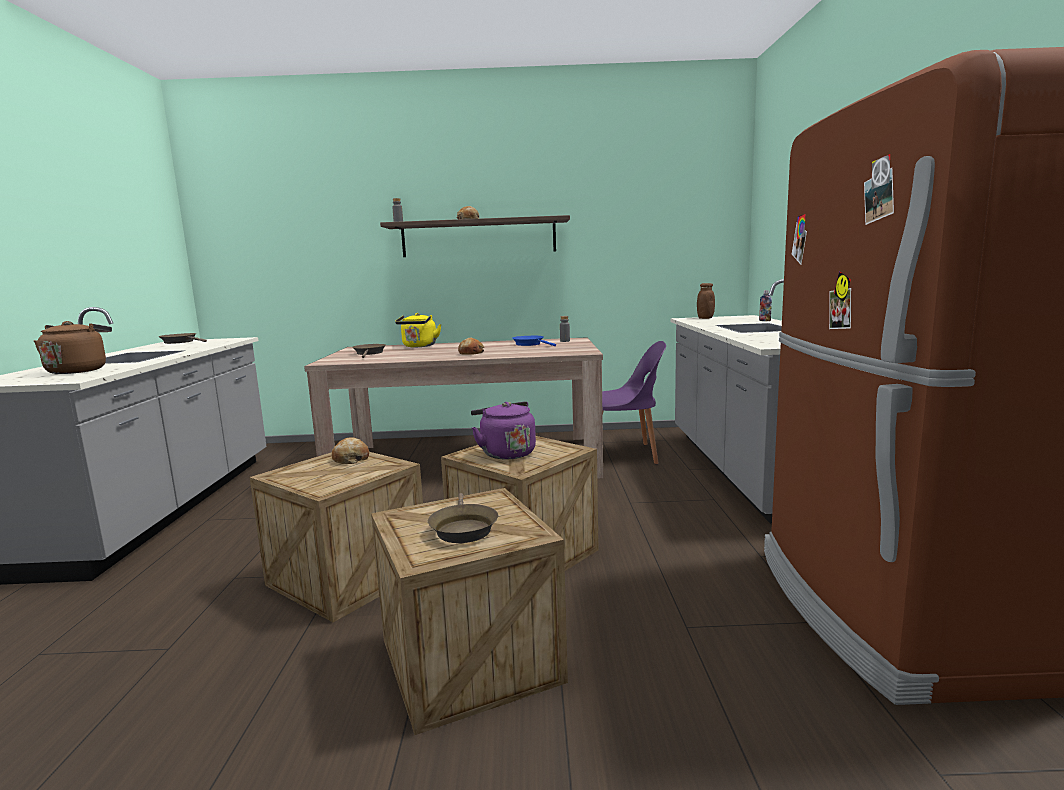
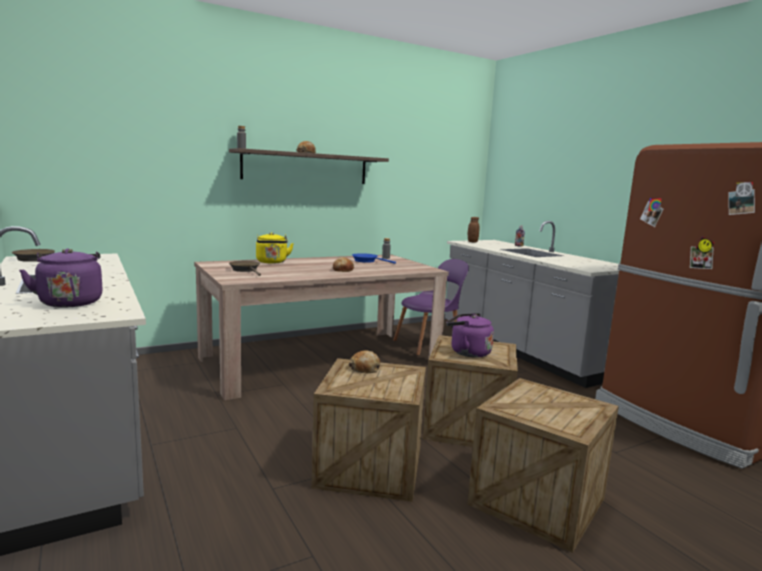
camera: 30 degrees left, 0 degrees up
brown kettle [34,321,112,374] -> purple kettle [19,248,103,307]
brown frying pan [428,493,498,543] -> none

